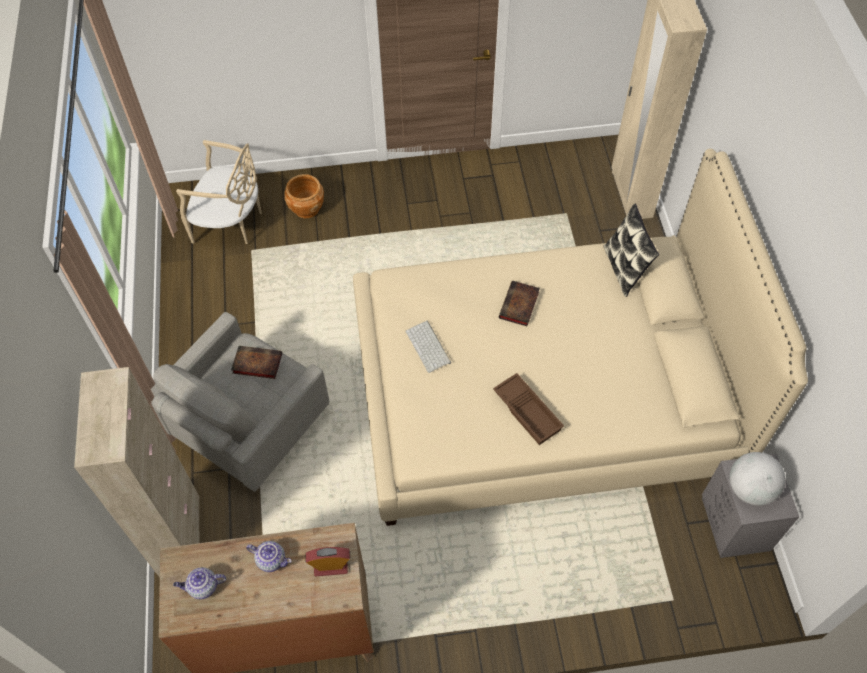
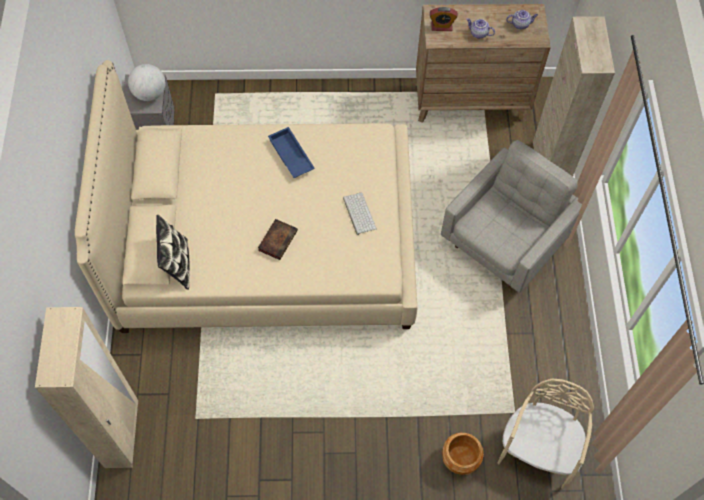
camera: 175 degrees left, 5 degrees up
beige chair [176,140,262,244] -> beige chair turned 90 degrees clockwise [497,379,594,489]
book [231,346,282,379] -> none
brown tray [493,373,564,445] -> blue tray [268,127,315,178]

